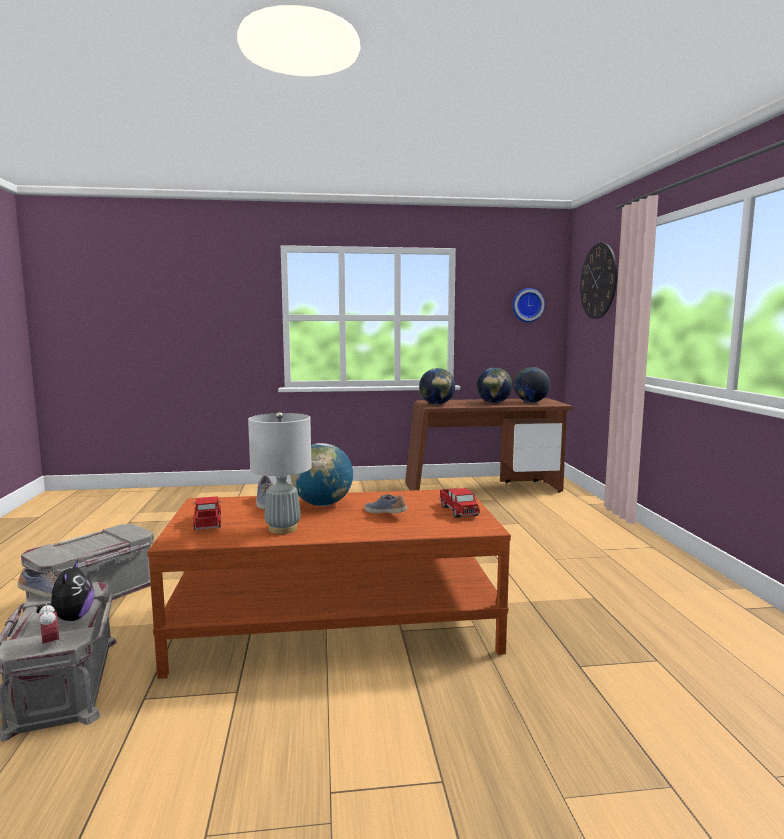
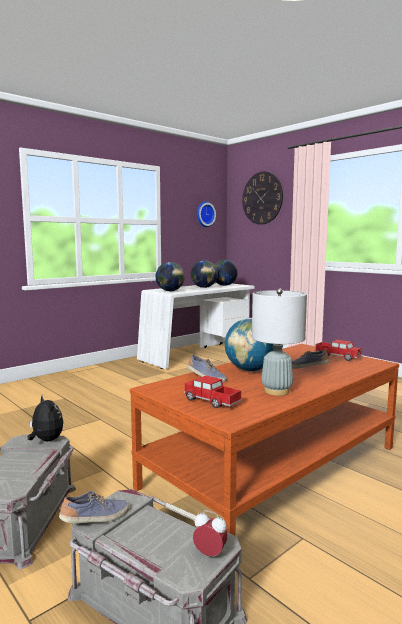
camera: 35 degrees left, 0 degrees up
plush toy [36,559,94,621] -> plush toy moved to [27,396,63,441]
brown desk [405,398,572,492] -> white desk [137,283,254,369]

